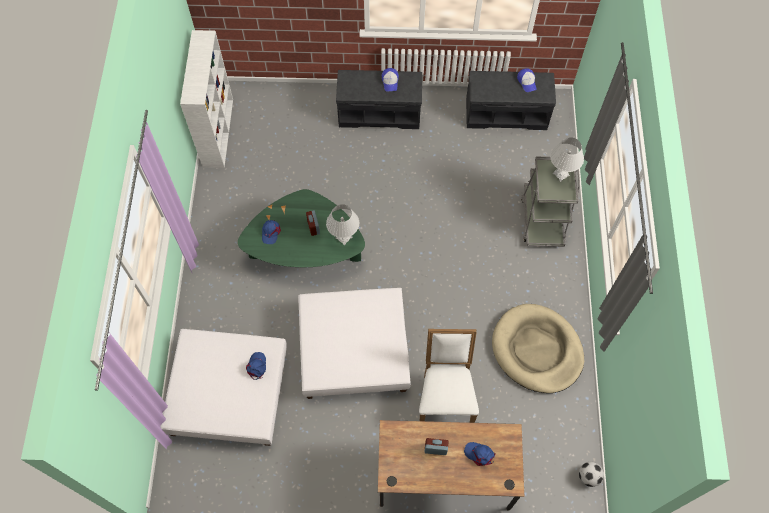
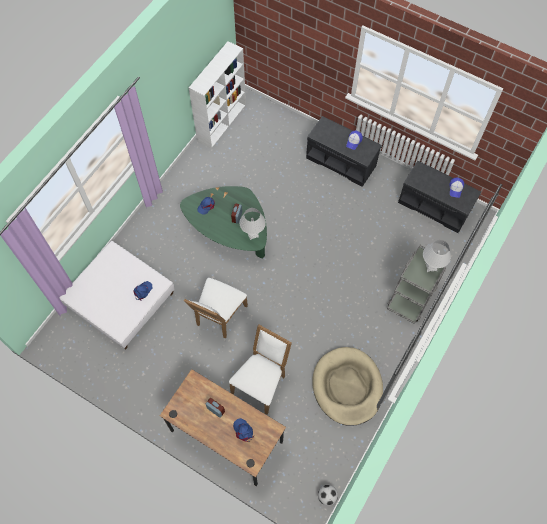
camera: 30 degrees right, 0 degrees up
white ottoman [299,288,411,399] -> white chair [183,278,248,338]

